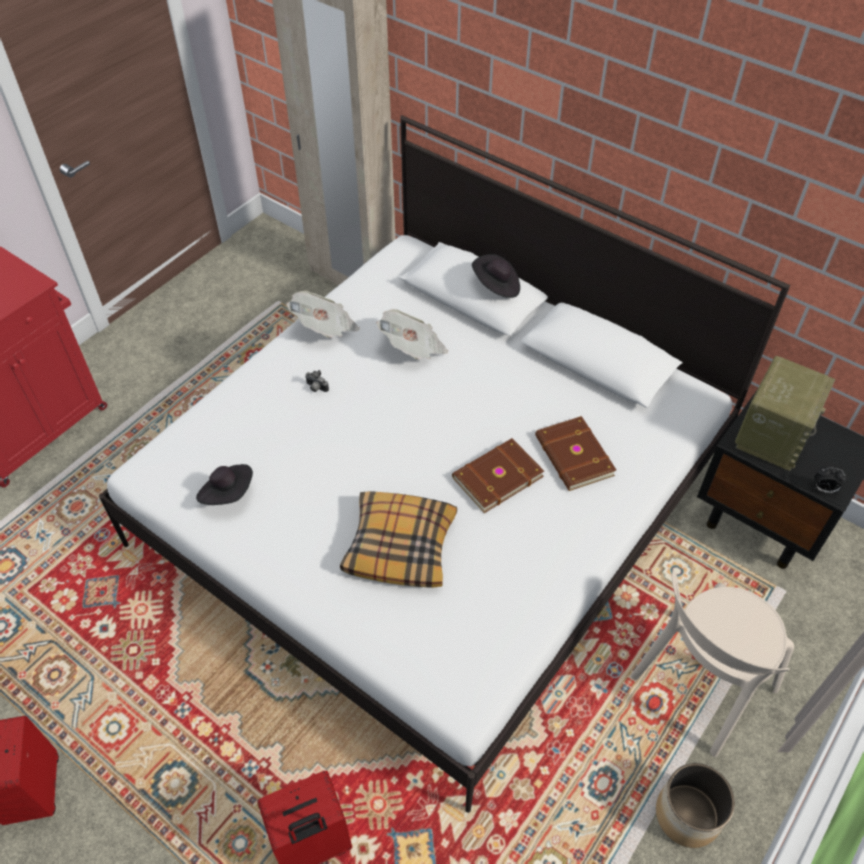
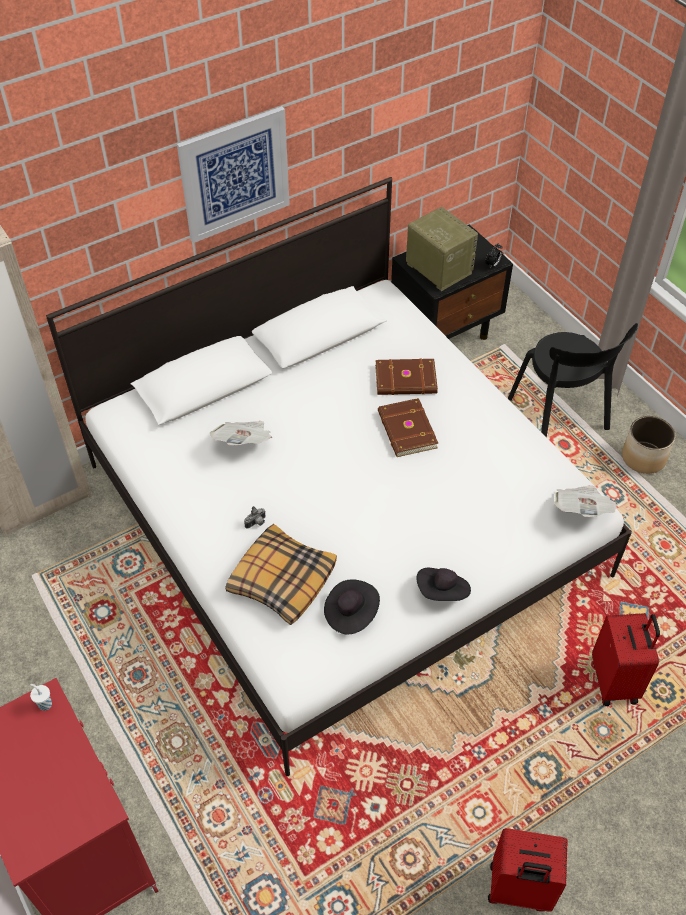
camera: 70 degrees left, 0 degrees up
newspaper [286,291,360,338] -> newspaper moved to [554,485,618,517]
pillow [340,491,457,588] -> pillow moved to [225,524,337,625]
black hat [472,254,520,298] -> black hat moved to [416,568,471,601]
beige chair [631,570,794,757] -> black chair [508,323,638,438]
none -> white cup [30,684,52,711]
none -> picture [177,106,290,243]

